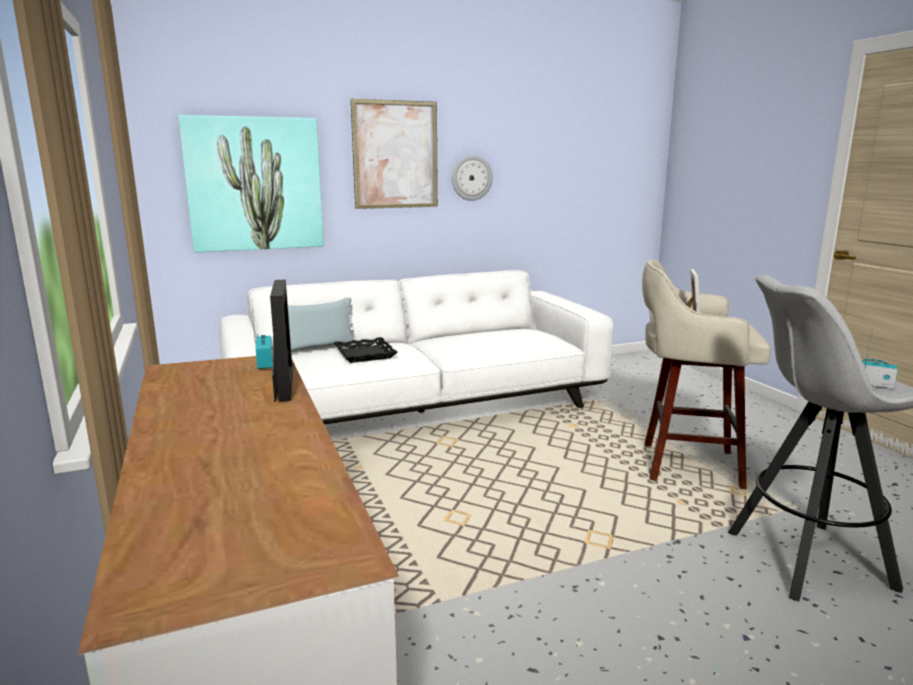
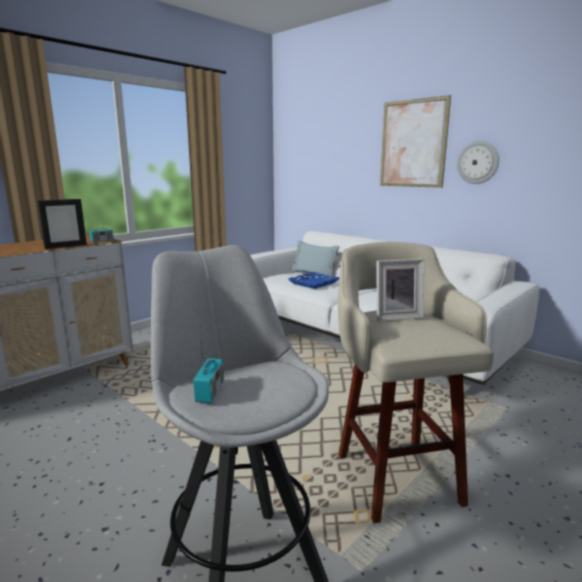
camera: 65 degrees right, 0 degrees up
picture [178,115,324,252] -> none
black tray [334,337,398,363] -> blue tray [288,272,340,289]

